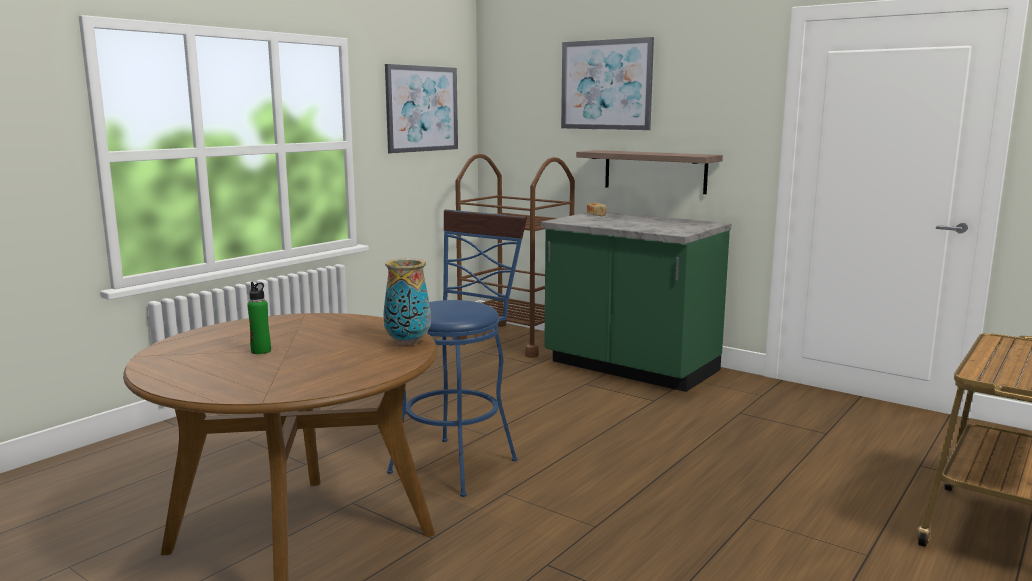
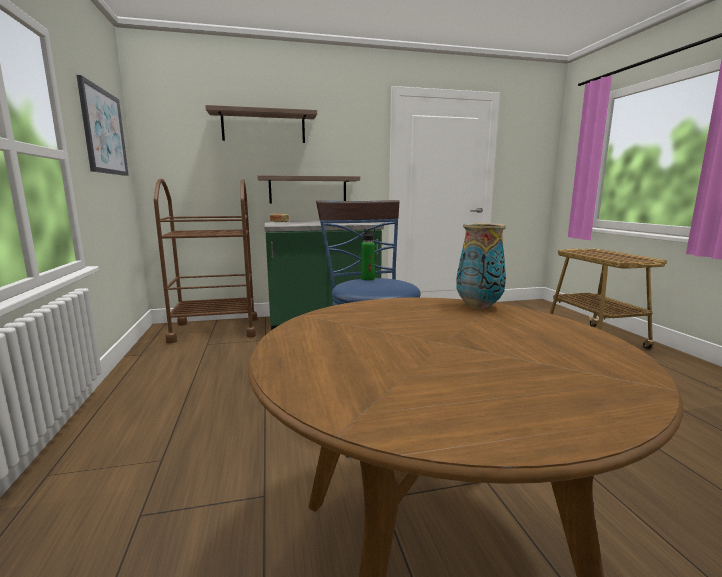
camera: 50 degrees left, 0 degrees up
green bottle [247,282,271,354] -> green bottle moved to [361,228,375,280]
picture [561,37,654,130] -> shelf [205,105,317,143]

